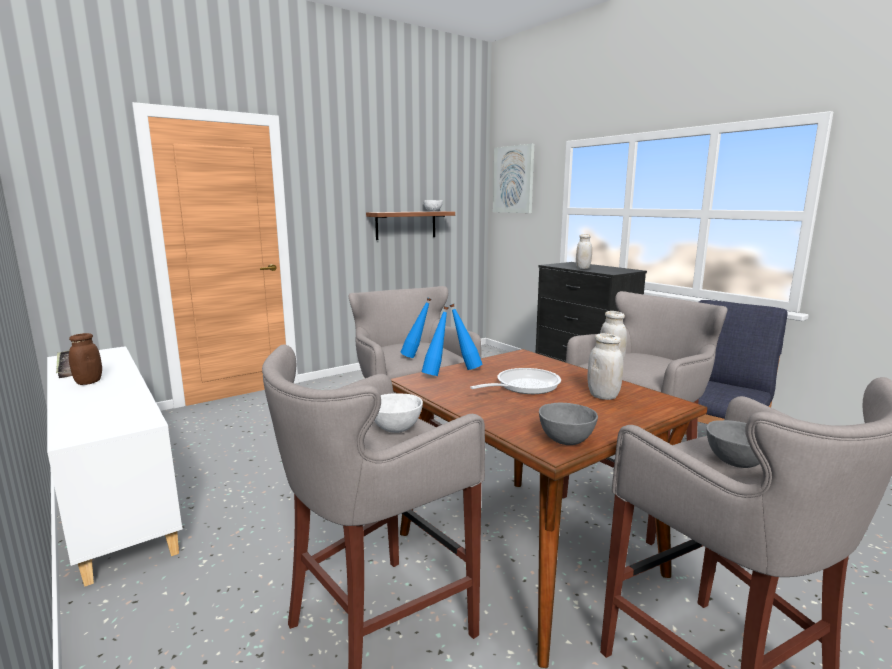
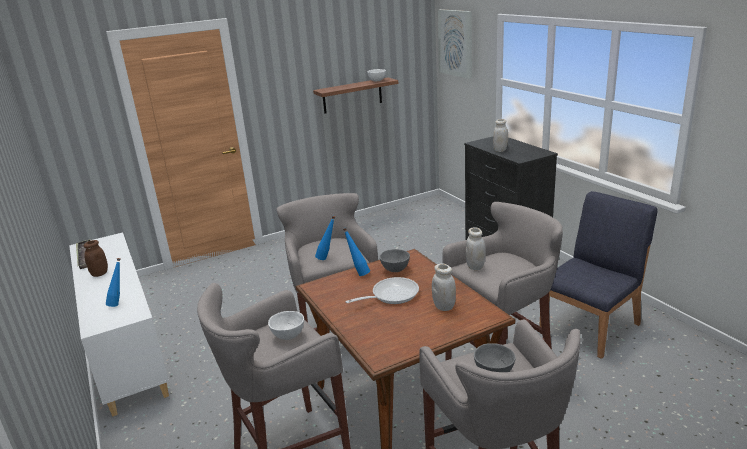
camera: 10 degrees right, 10 degrees up
blue bottle [422,306,449,376] -> blue bottle moved to [106,258,120,307]
grey bowl [539,403,598,445] -> grey bowl moved to [380,249,410,272]

